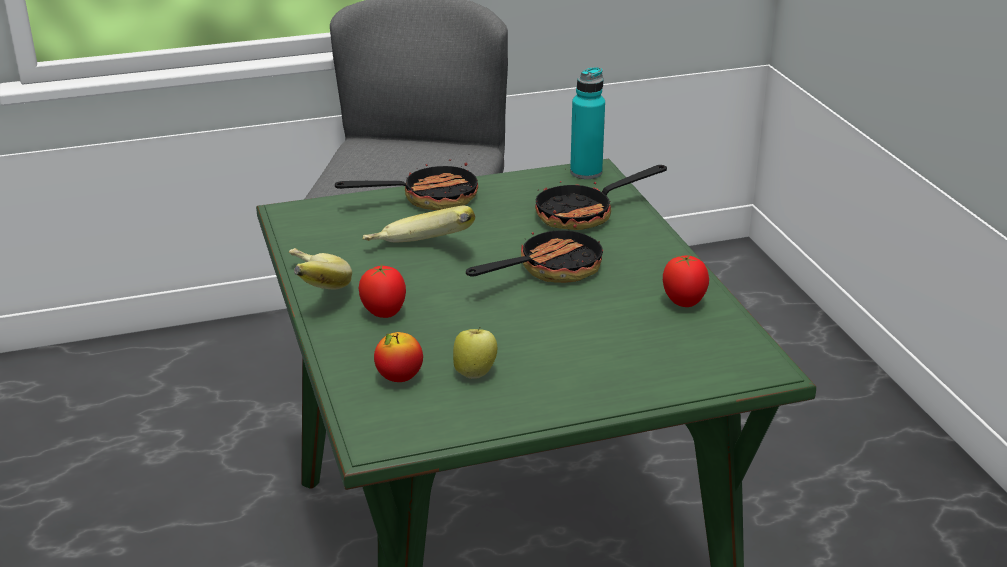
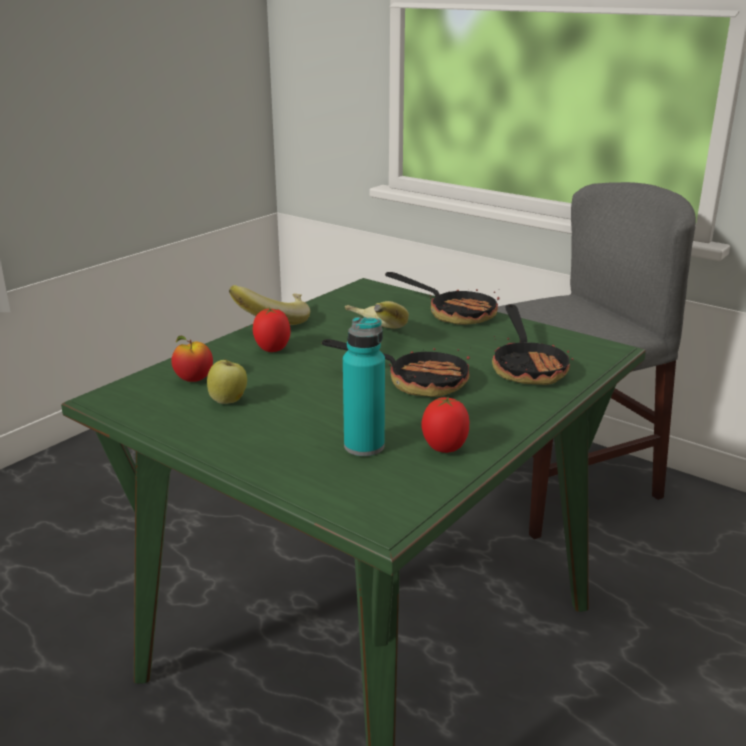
camera: 55 degrees right, 5 degrees down
frying pan [535,165,667,230] -> frying pan turned 120 degrees counterclockwise [492,304,573,385]
turquoise bottle [570,67,605,179] -> turquoise bottle moved to [343,317,385,456]

